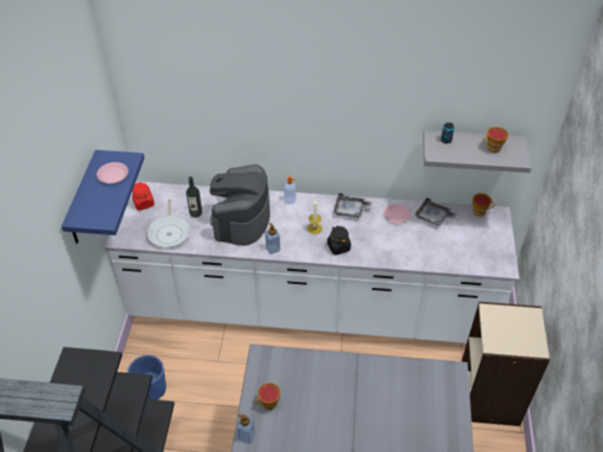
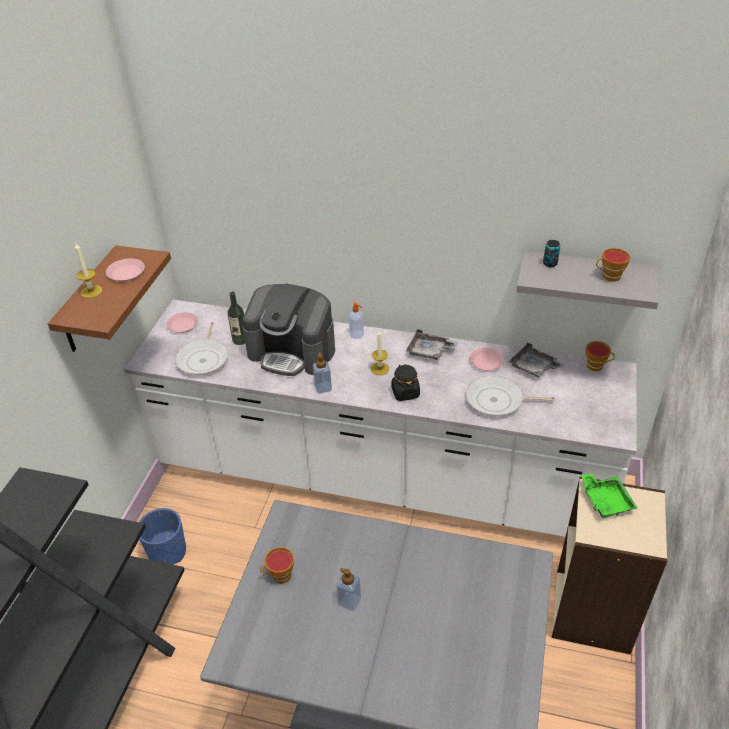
camera: 10 degrees right, 5 degrees down
blue shelf [61,150,144,244] -> brown shelf [48,245,171,352]
red jar [132,182,154,210] -> pink plate [166,312,198,333]
coffee machine [210,164,270,246] -> coffee machine turned 90 degrees counterclockwise [242,283,335,376]
soap dispenser [237,414,255,444] -> soap dispenser moved to [337,568,361,611]
none -> candle [75,243,103,298]
none -> frying pan [466,376,555,416]
none -> green tray [581,473,637,518]

